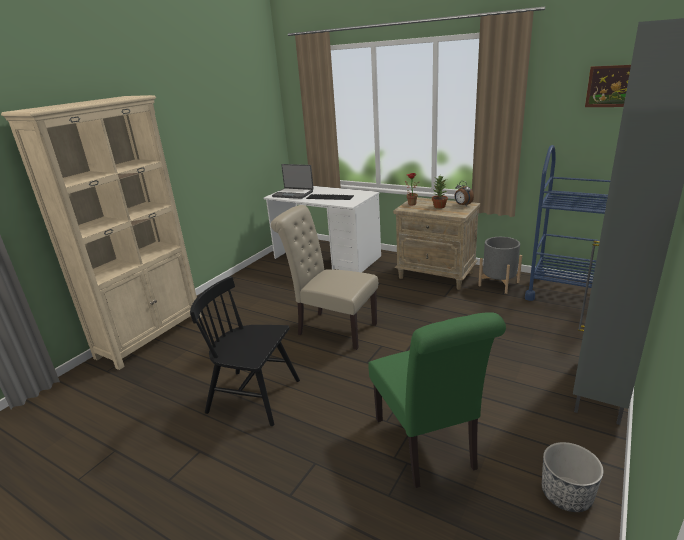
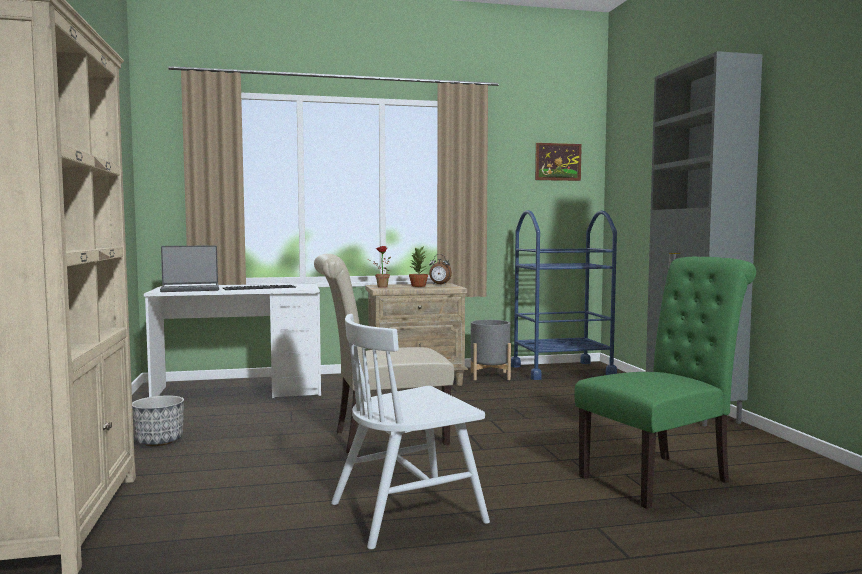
camera: 45 degrees left, 20 degrees down
black chair [190,276,300,426] -> white chair [331,314,490,550]
green chair [368,312,506,488] -> green chair turned 60 degrees counterclockwise [574,257,756,509]
planter [542,442,604,512] -> planter moved to [132,395,184,446]

